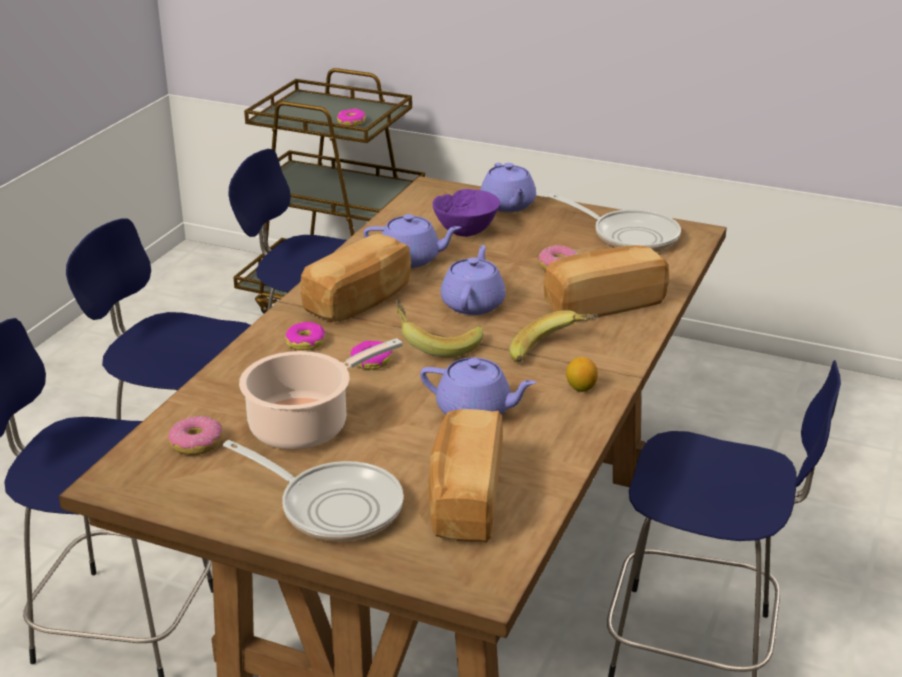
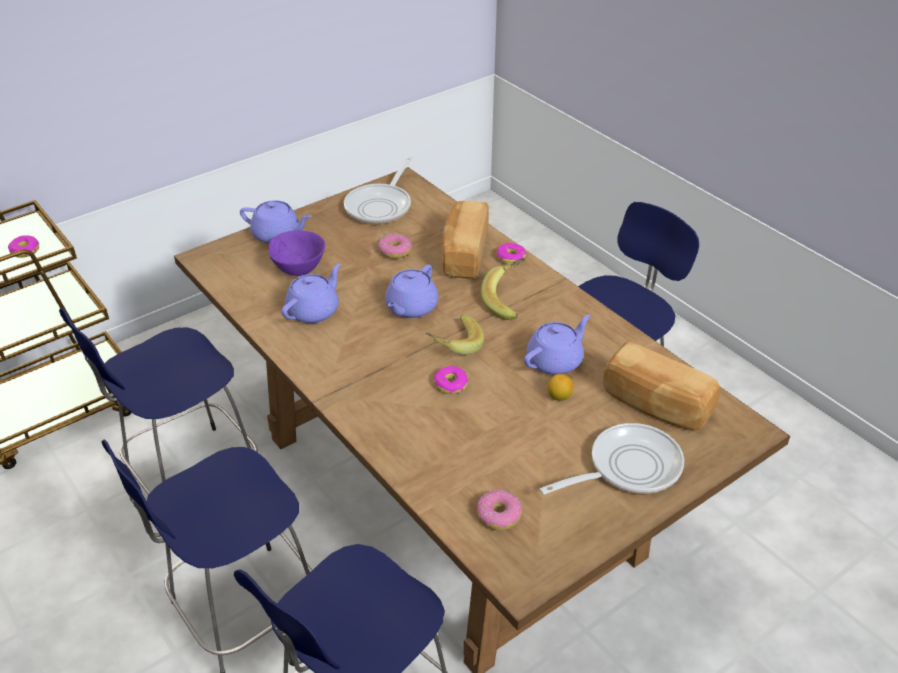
camera: 60 degrees left, 10 degrees up
cooking pot [239,338,403,450] -> none
donut [285,322,325,350] -> donut moved to [496,243,526,264]
bread [300,233,411,322] -> none
purple teapot [440,245,506,315] -> purple teapot turned 105 degrees counterclockwise [385,265,439,318]
frying pan [548,193,681,251] -> frying pan turned 135 degrees clockwise [344,156,413,224]
lemon [566,357,598,392] -> lemon moved to [548,374,573,401]

